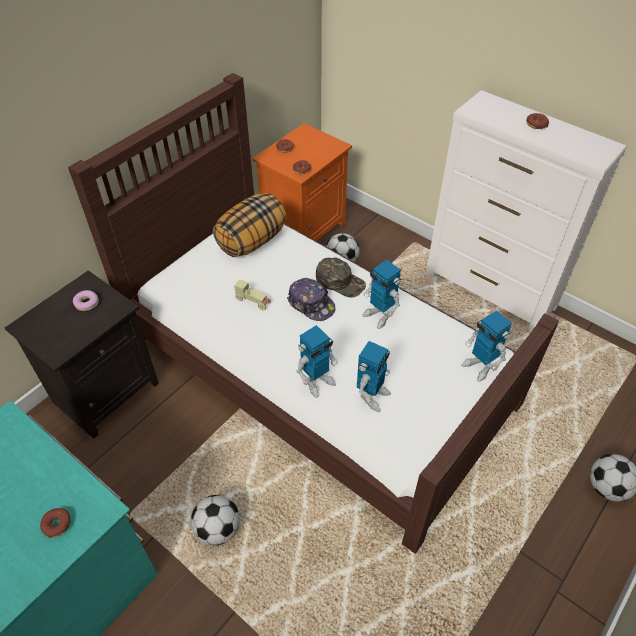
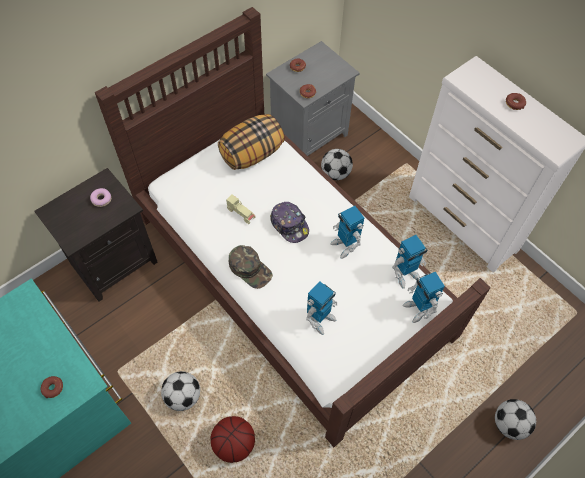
camera: 10 degrees right, 10 degrees up
orange nightstand [252,123,352,241] -> grey nightstand [266,41,360,156]
toy robot [296,325,338,398] -> toy robot moved to [392,235,427,289]
green cap [316,257,366,298] -> green cap moved to [229,245,273,289]
none -> basketball [211,416,255,463]

